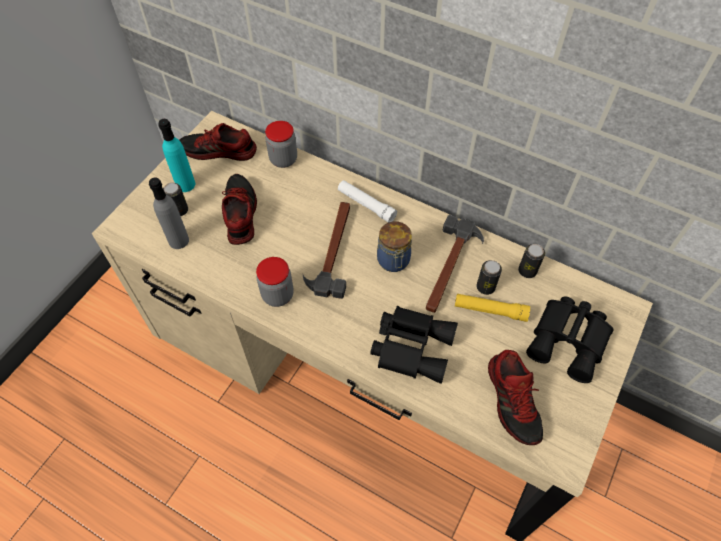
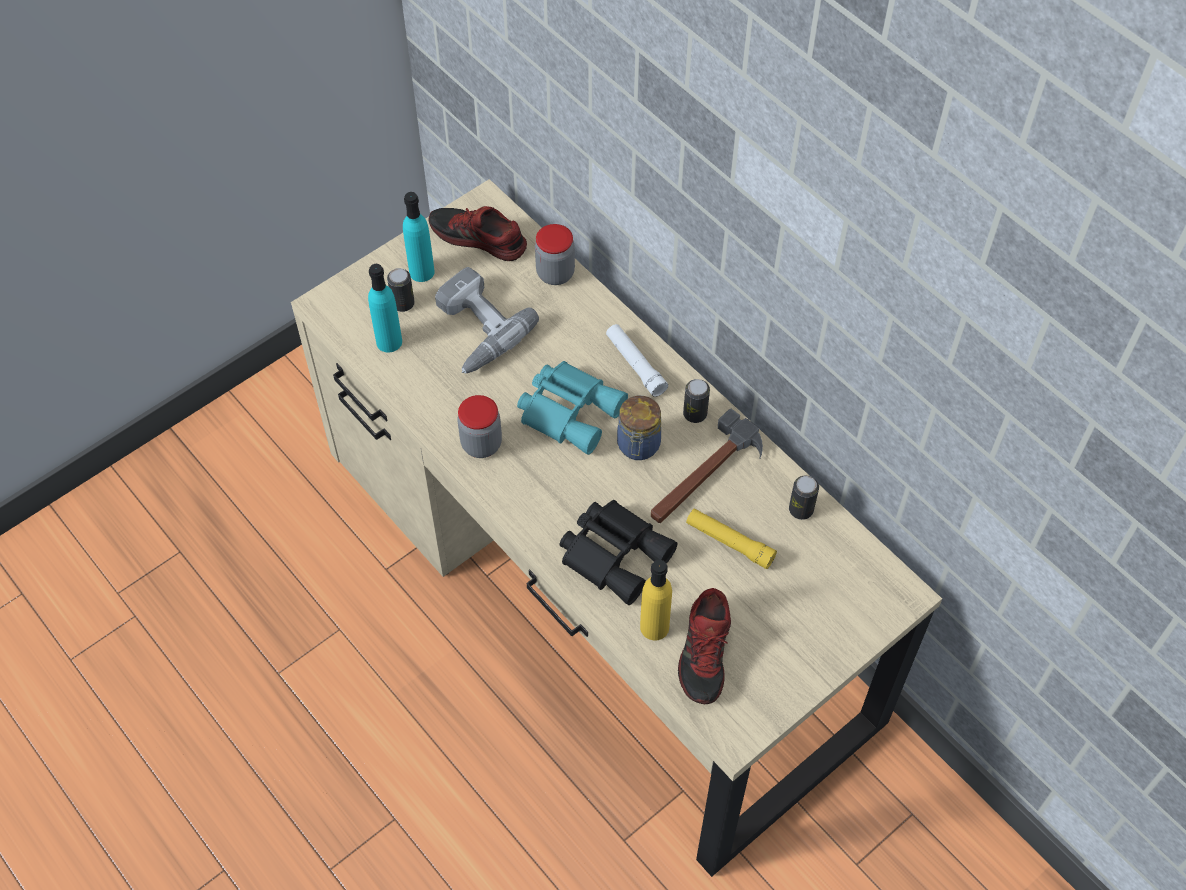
camera: 20 degrees right, 0 degrees up
grey bottle [149,177,189,249] -> turquoise bottle [368,264,402,353]
shoe [222,174,257,245] -> power drill [435,267,539,374]
hammer [303,202,350,299] -> turquoise binoculars [517,361,628,455]
can [477,260,502,295] -> can moved to [683,379,710,423]
black binoculars [526,296,614,383] -> none
none -> yellow bottle [640,560,672,641]

